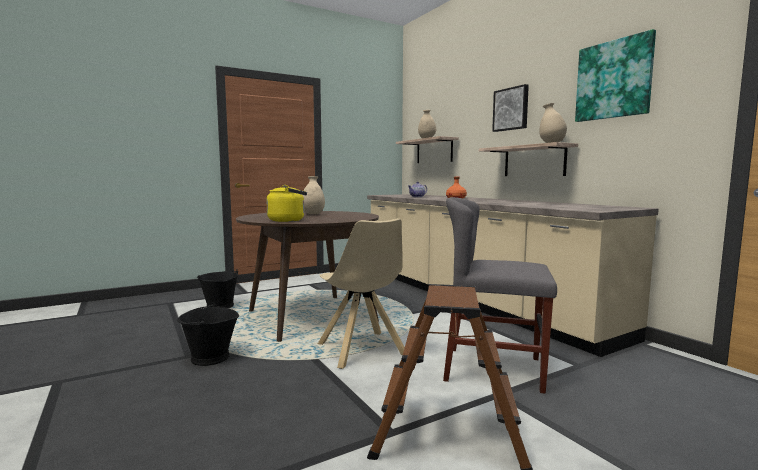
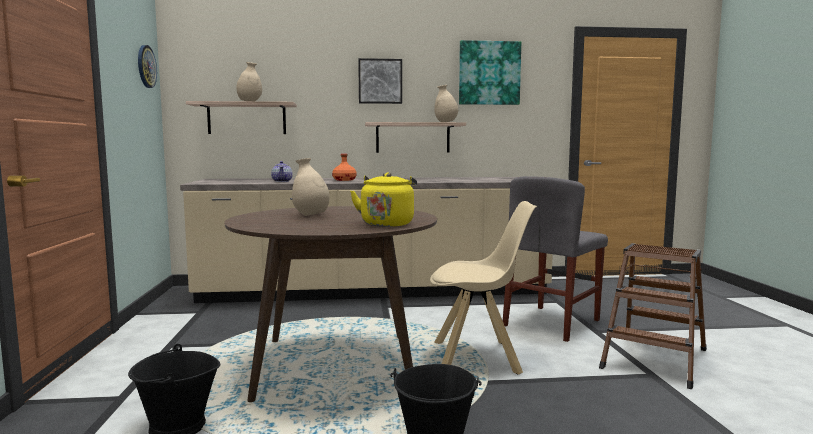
camera: 65 degrees left, 0 degrees up
none -> wall clock [138,45,157,88]

